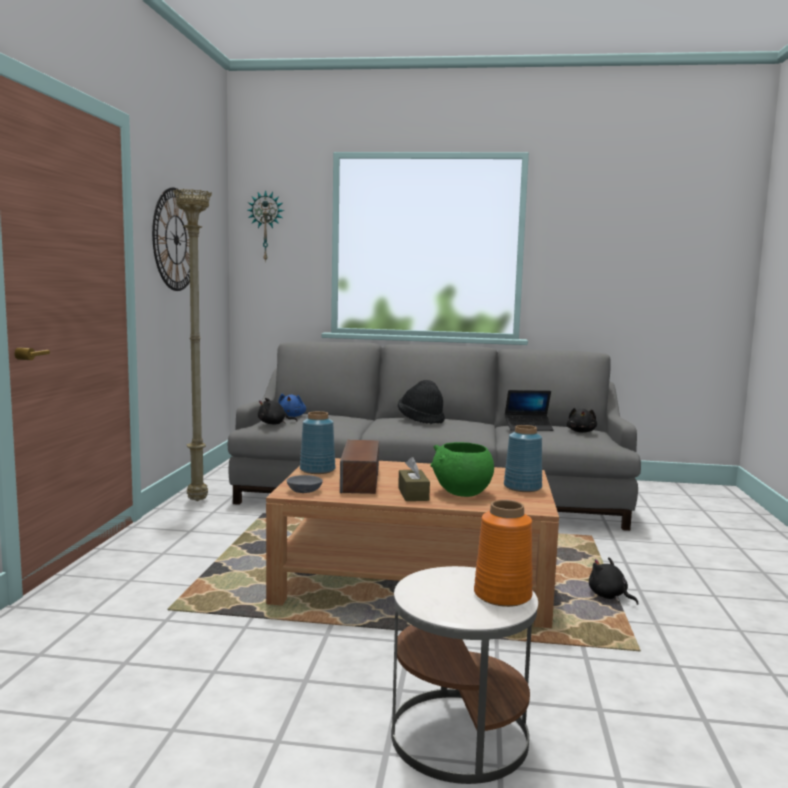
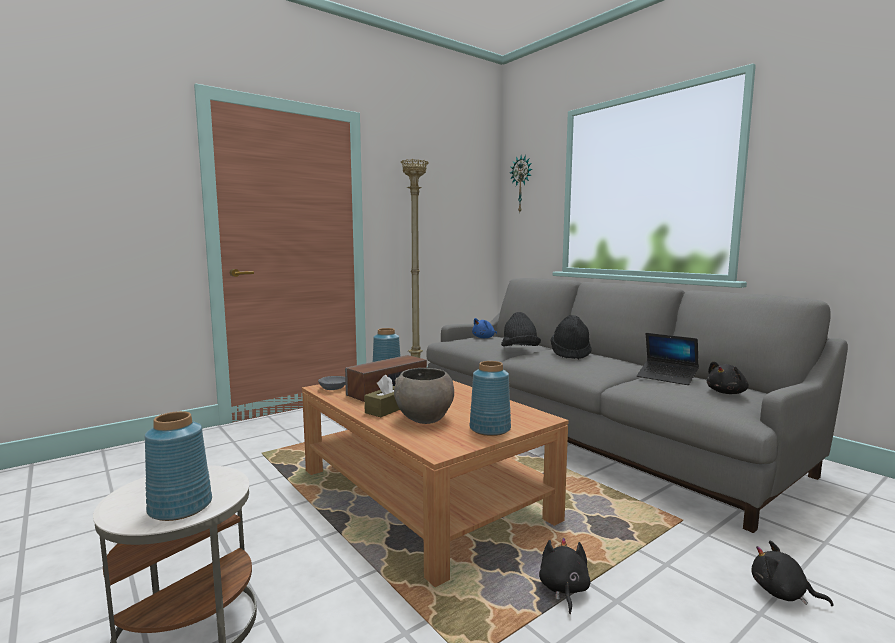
camera: 45 degrees right, 0 degrees up
wall clock [152,187,190,291] -> none
black plush toy [258,398,298,424] -> black plush toy moved to [752,541,833,606]
green bowl [431,442,494,497] -> grey bowl [394,368,454,424]
orange vase [474,500,533,607] -> blue vase [145,411,212,521]
none -> black hat [501,312,541,346]

